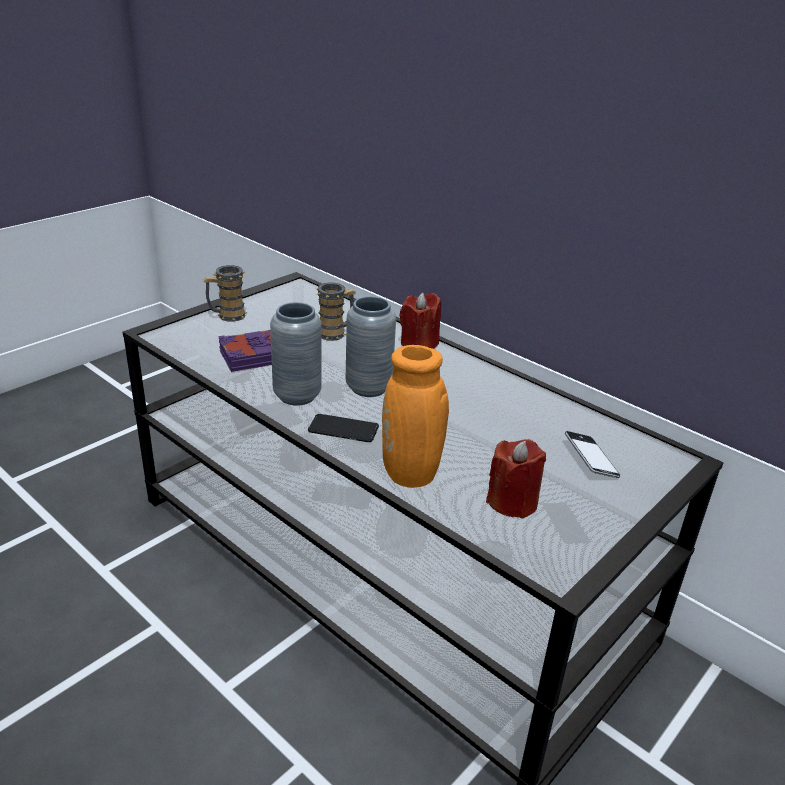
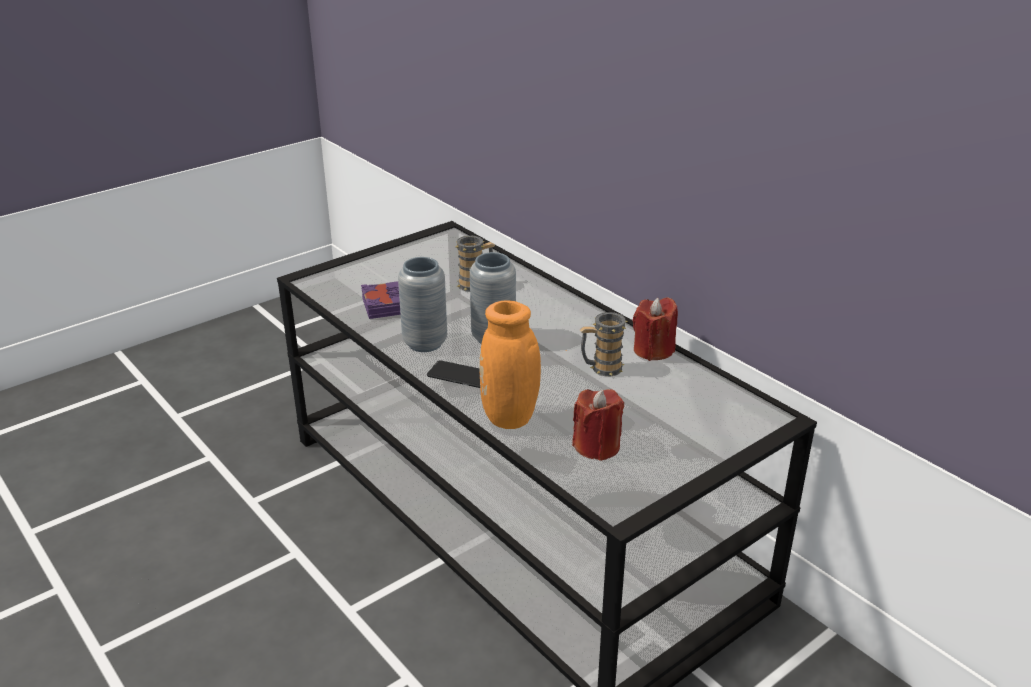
camera: 10 degrees right, 0 degrees up
mug [202,265,248,322] -> mug moved to [579,312,628,376]
red candle [399,292,441,349] -> red candle moved to [632,297,678,361]
phone [565,431,620,478] -> none

